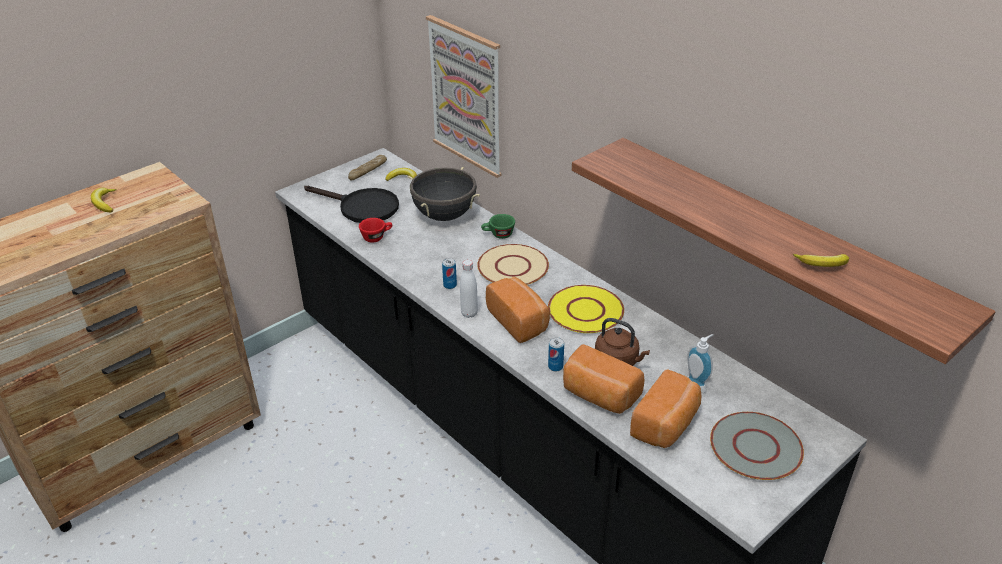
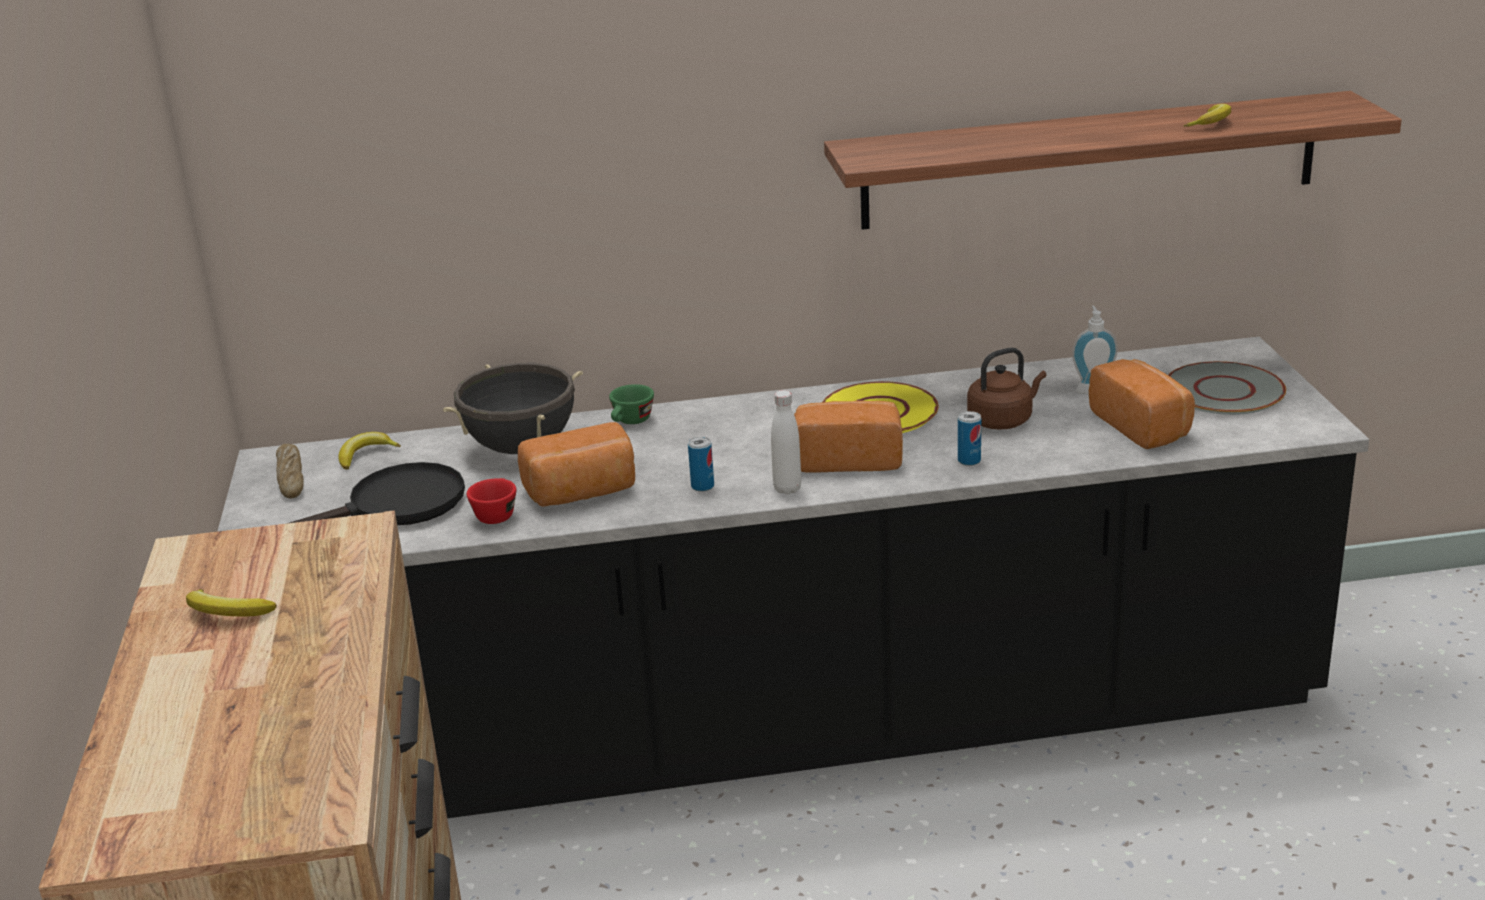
camera: 55 degrees left, 10 degrees down
picture [426,15,501,178] -> none
beige plate [477,244,549,285] -> none
bread [563,344,644,414] -> bread moved to [518,422,635,507]

